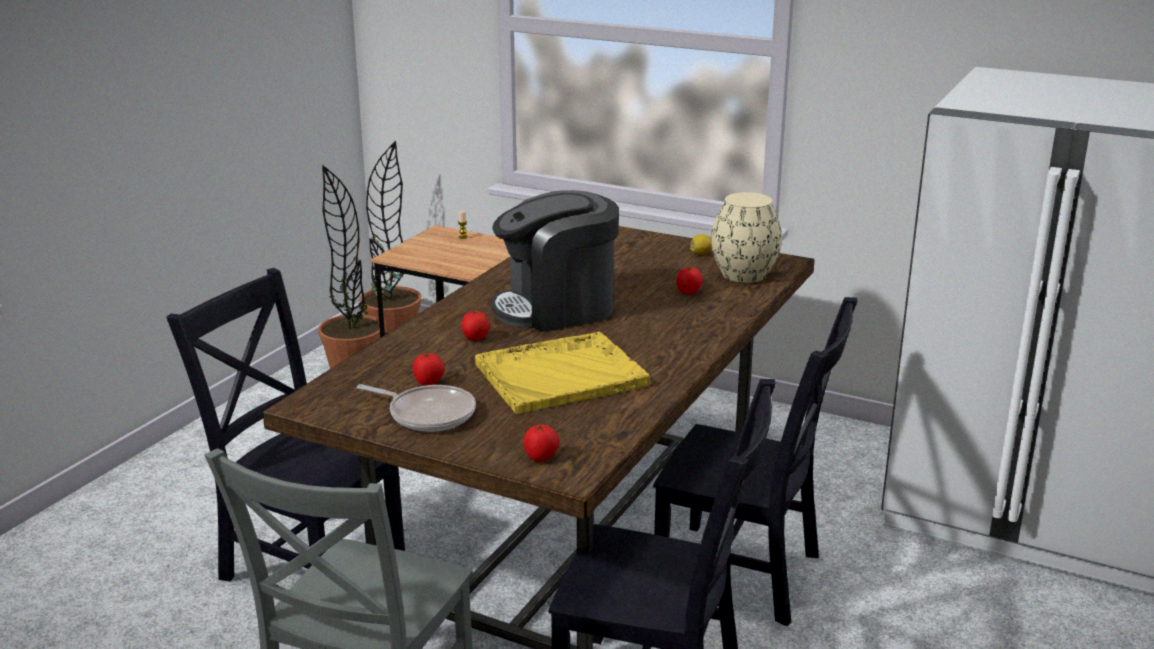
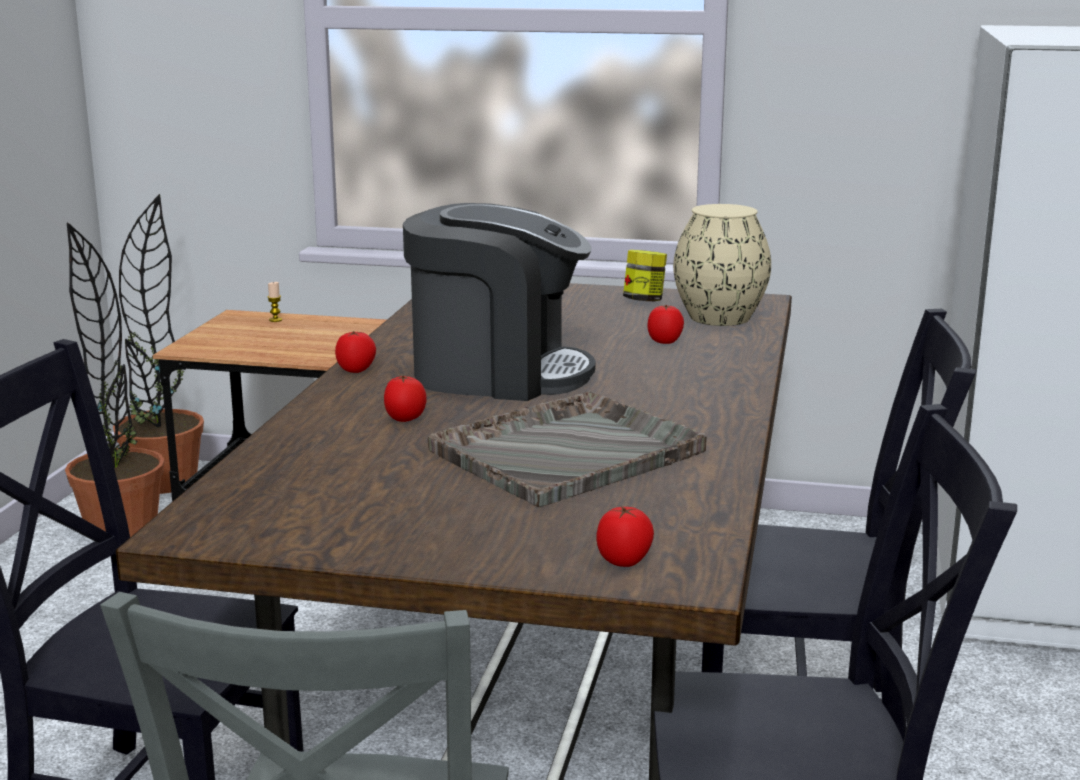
camera: 15 degrees left, 5 degrees down
frying pan [357,384,476,432] -> none
tomato [413,353,445,386] -> tomato moved to [335,331,376,373]
yellow tray [475,332,650,414] -> grey tray [428,391,707,507]
coffee machine [491,190,619,332] -> coffee machine turned 135 degrees counterclockwise [403,203,596,401]
lemon [690,234,712,255] -> jar [623,250,667,301]

